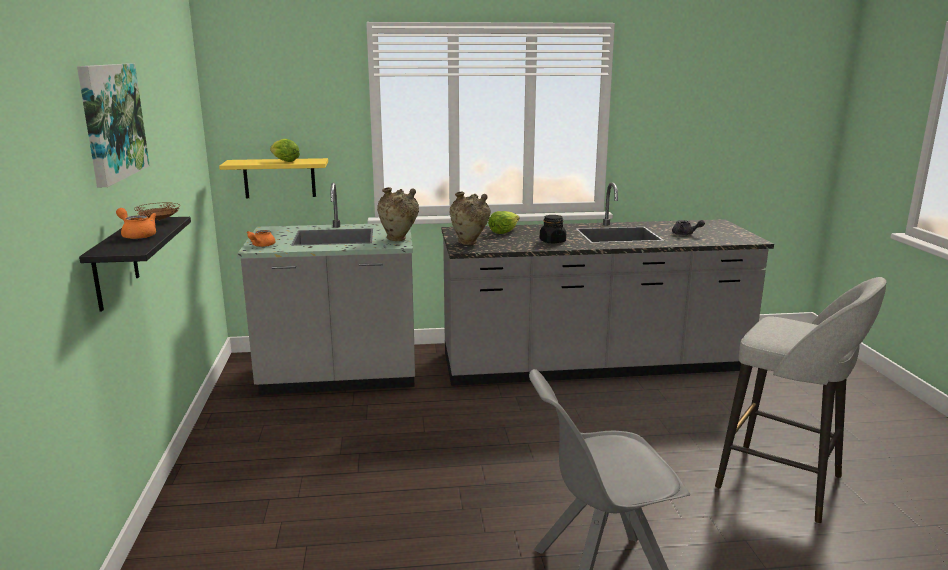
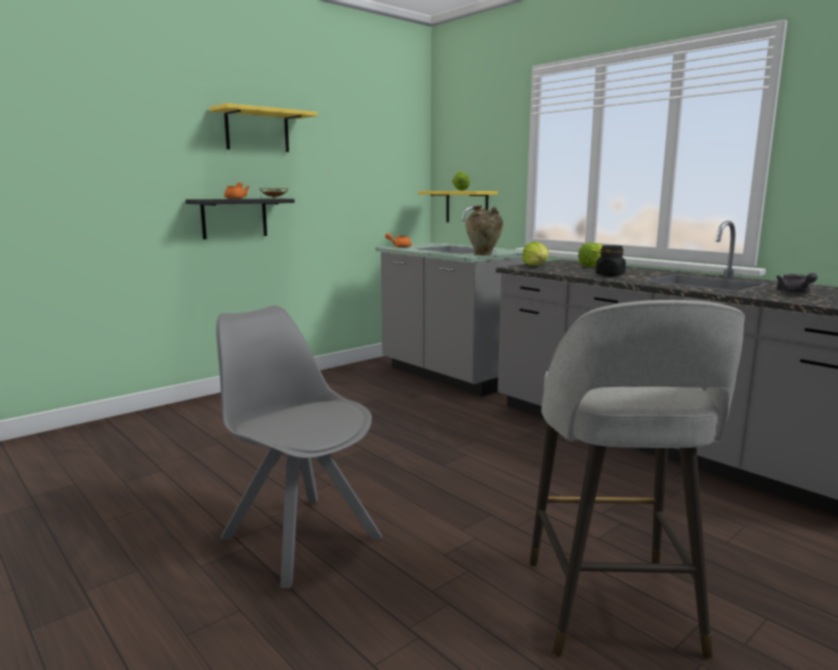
camera: 55 degrees right, 5 degrees down
picture [77,64,150,187] -> yellow shelf [209,103,317,152]
beige vase [450,192,491,245] -> lettuce [522,242,549,266]

